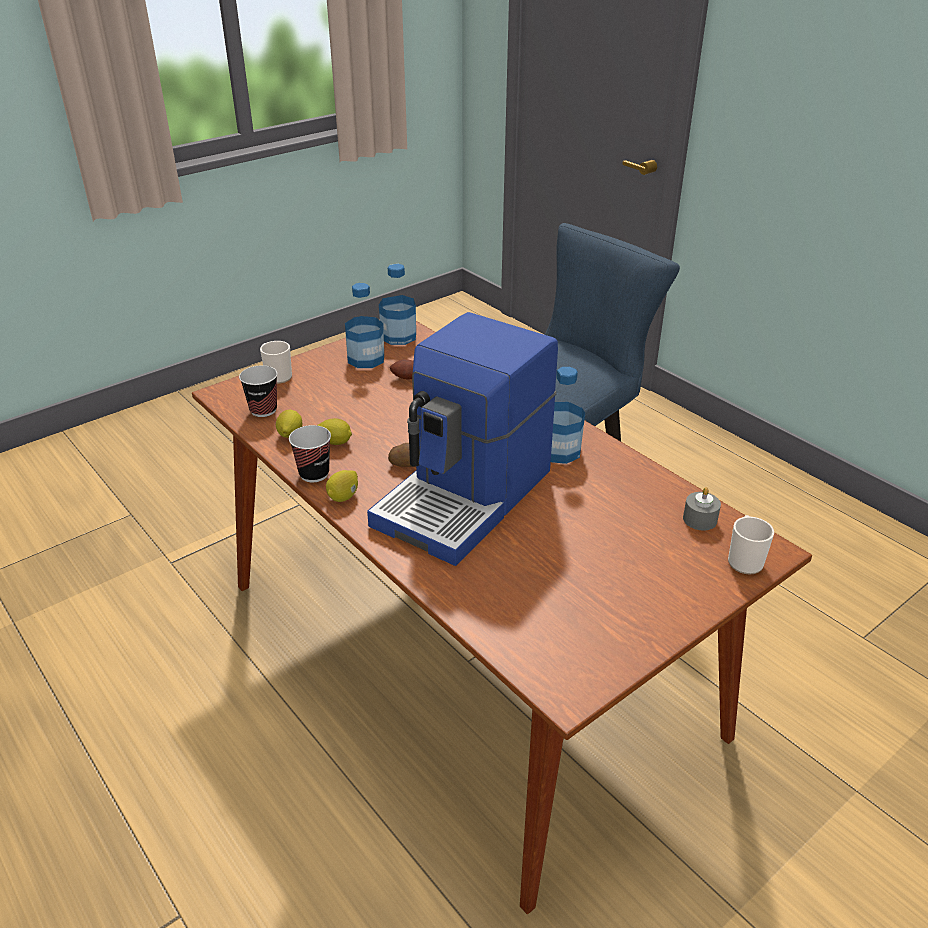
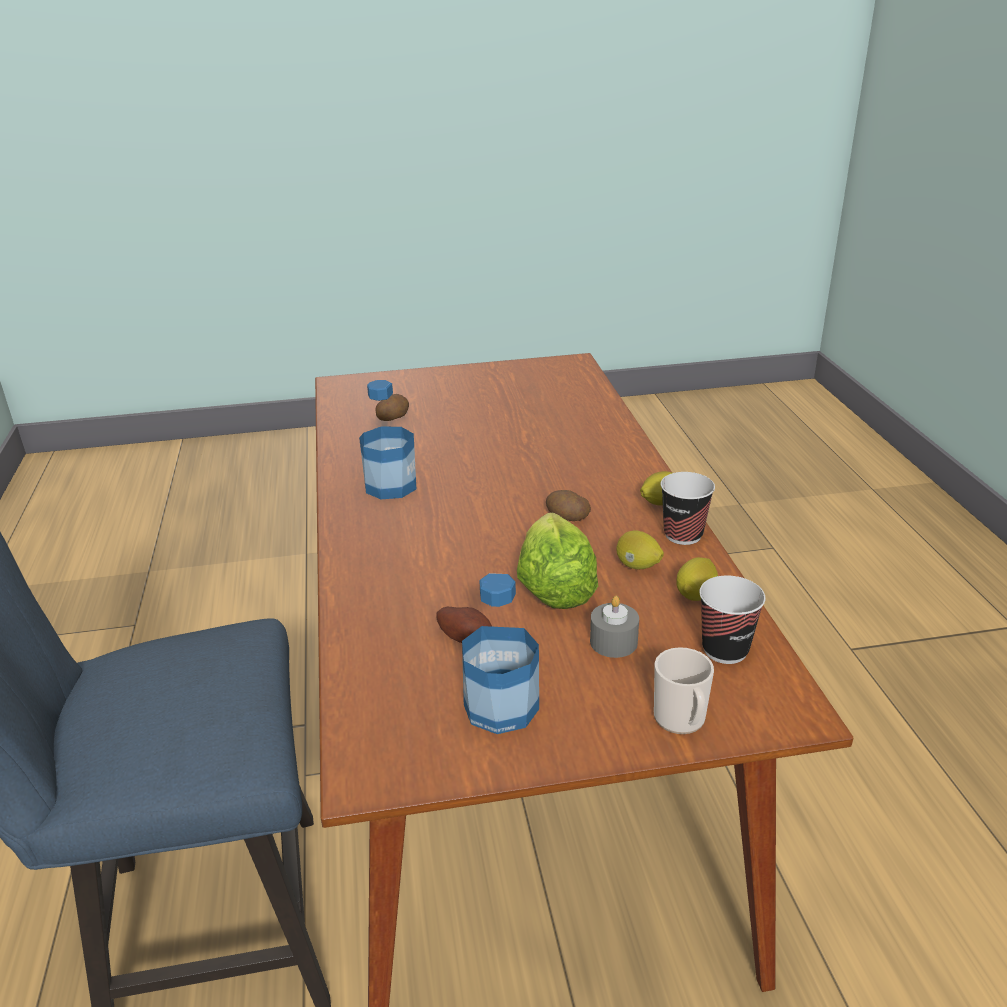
camera: 150 degrees left, 5 degrees down
coffee machine [367,312,558,566] -> none
bottle [379,264,416,345] -> none
grey candle [683,487,721,530] -> grey candle moved to [590,596,639,658]
mug [728,515,774,575] -> none
none -> potato [375,394,409,421]
none -> lettuce [517,513,598,609]

